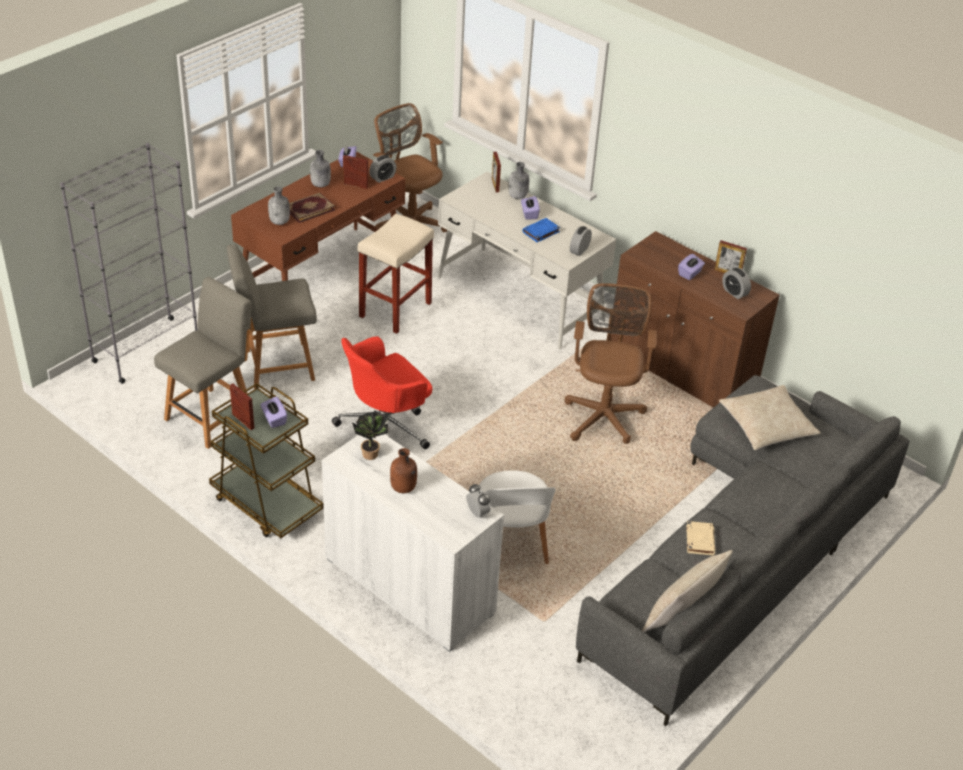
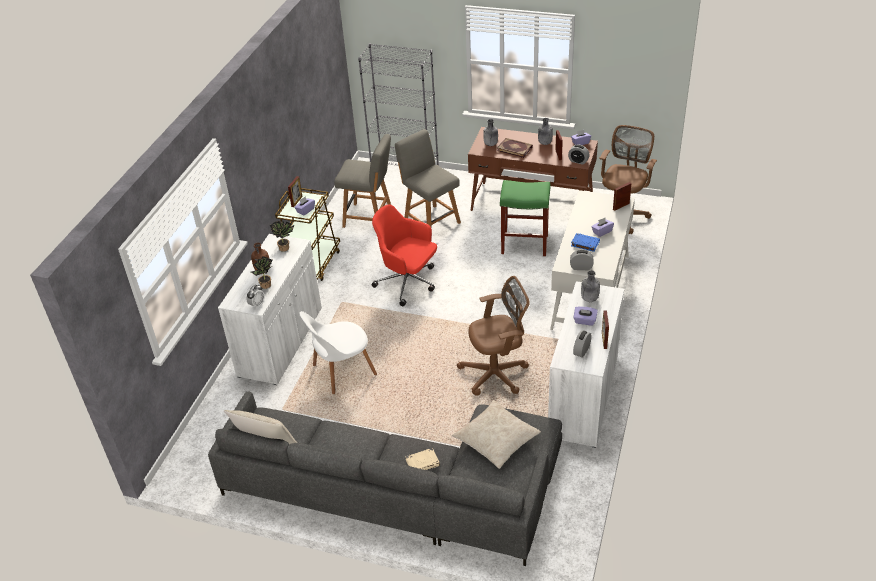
camera: 70 degrees right, 0 degrees up
beige stool [358,214,434,334] -> green stool [500,180,550,256]
grey bottle [509,162,529,199] -> grey bottle moved to [581,270,600,302]
brown cabinet [610,231,780,408] -> white cabinet [548,281,624,448]
beige book [686,521,715,555] -> beige book moved to [405,448,440,470]
none -> potted plant [251,256,272,289]

